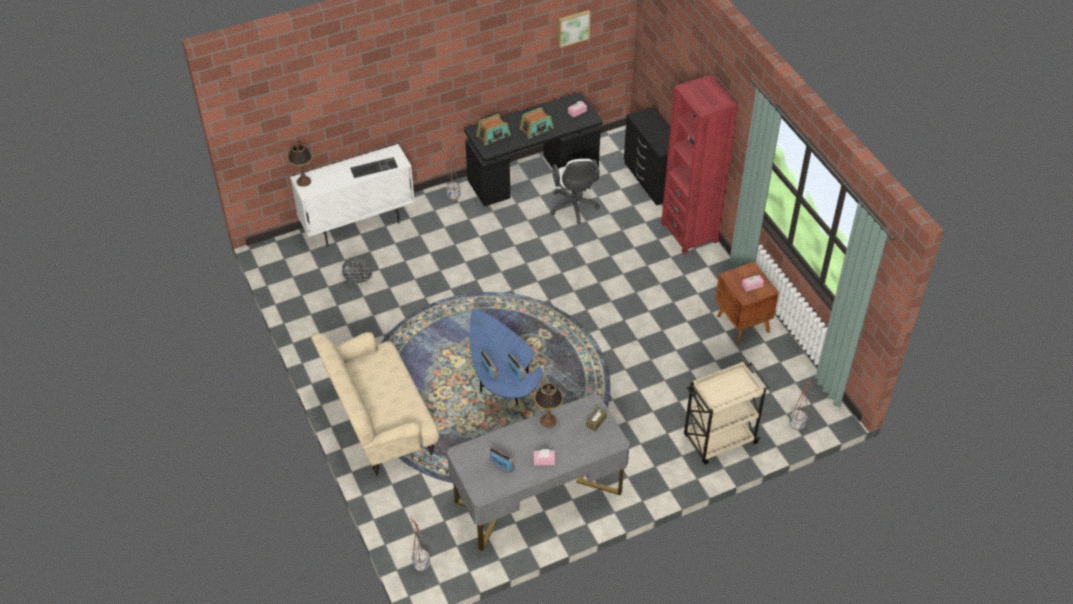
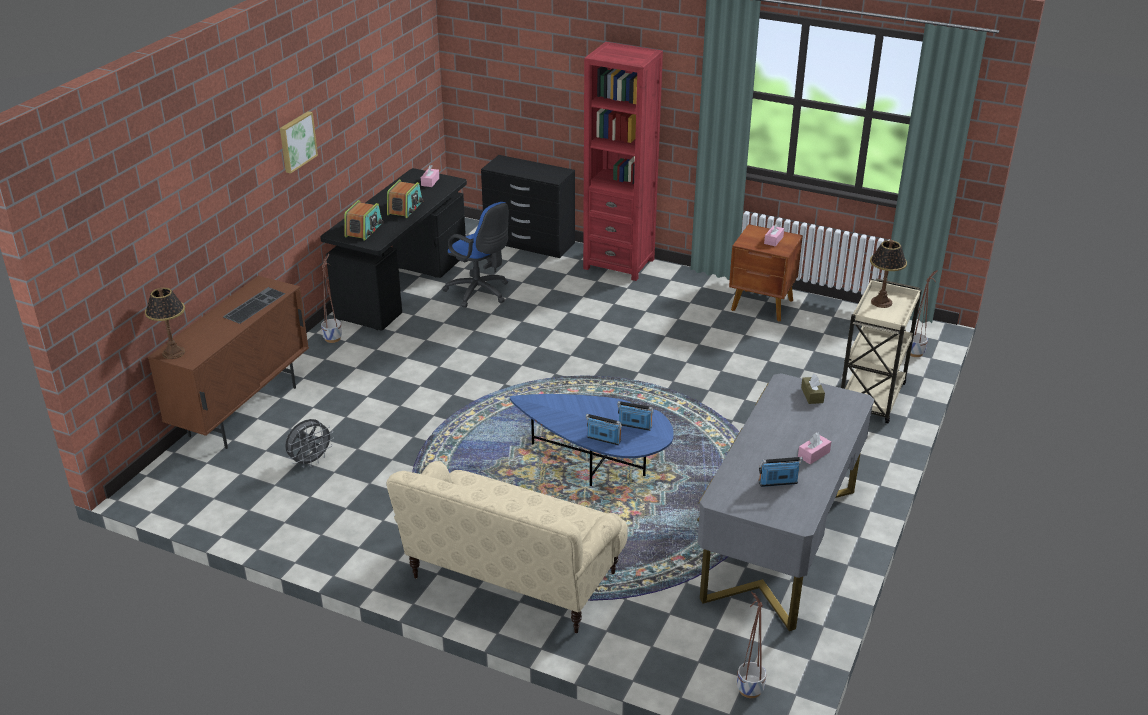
camera: 40 degrees left, 15 degrees down
white cabinet [290,144,415,247] -> brown cabinet [148,276,309,449]
table lamp [534,383,563,428] -> table lamp moved to [870,240,907,308]
white office chair [550,159,600,224] -> blue office chair [442,202,509,308]
picture [558,10,591,48] -> picture moved to [280,111,318,173]

